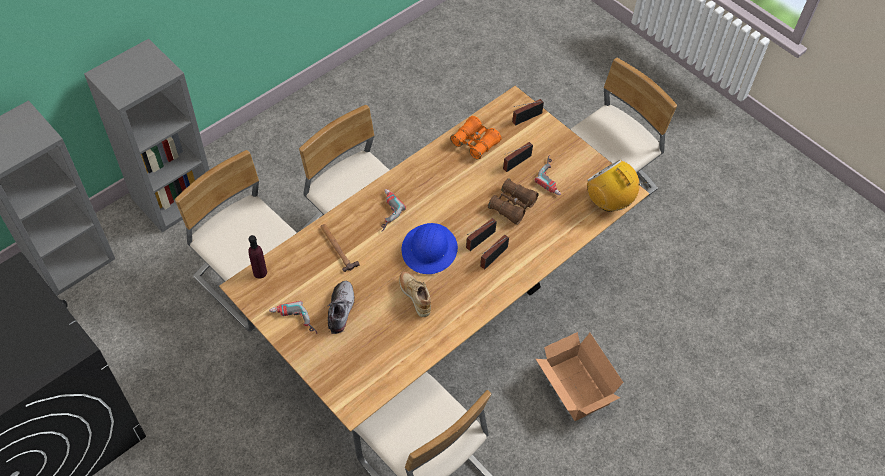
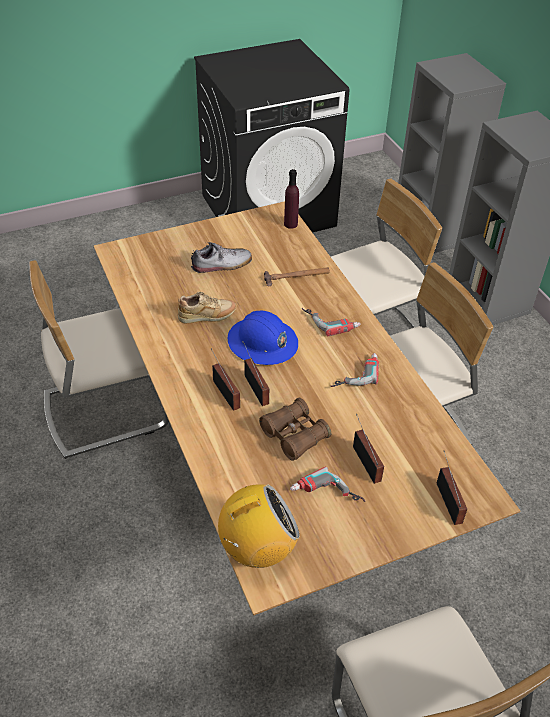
camera: 110 degrees right, 10 degrees down
power drill [269,301,317,334] -> power drill moved to [330,353,379,387]
shoe [328,281,355,334] -> shoe turned 45 degrees counterclockwise [191,242,252,273]
orange binoculars [450,116,501,160] -> none
cardboard box [536,332,624,421] -> none

